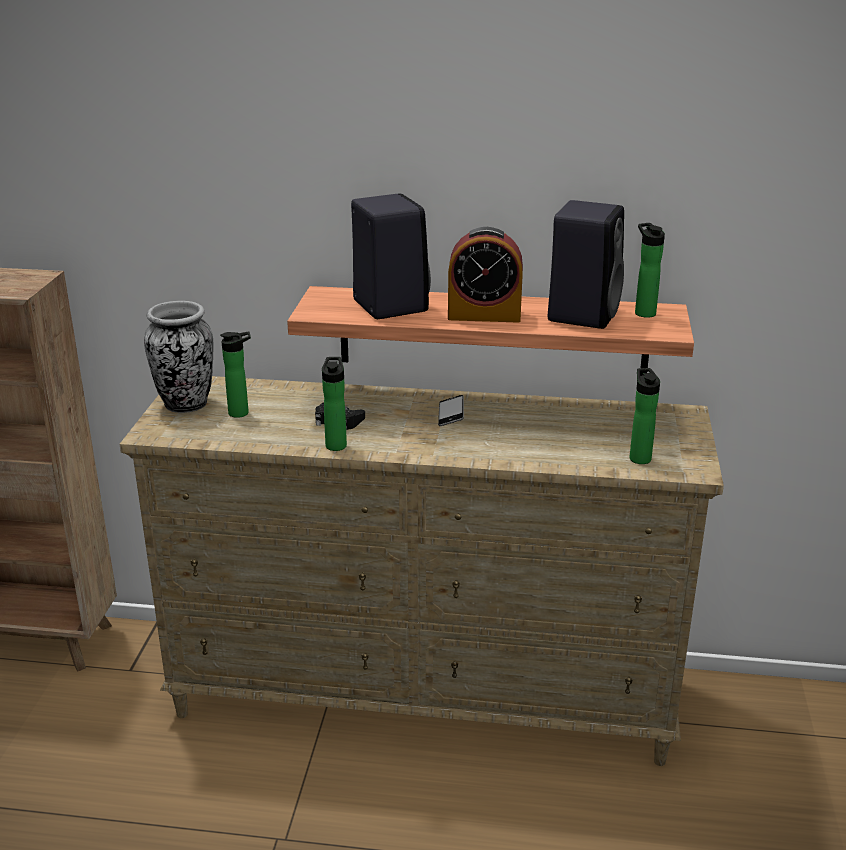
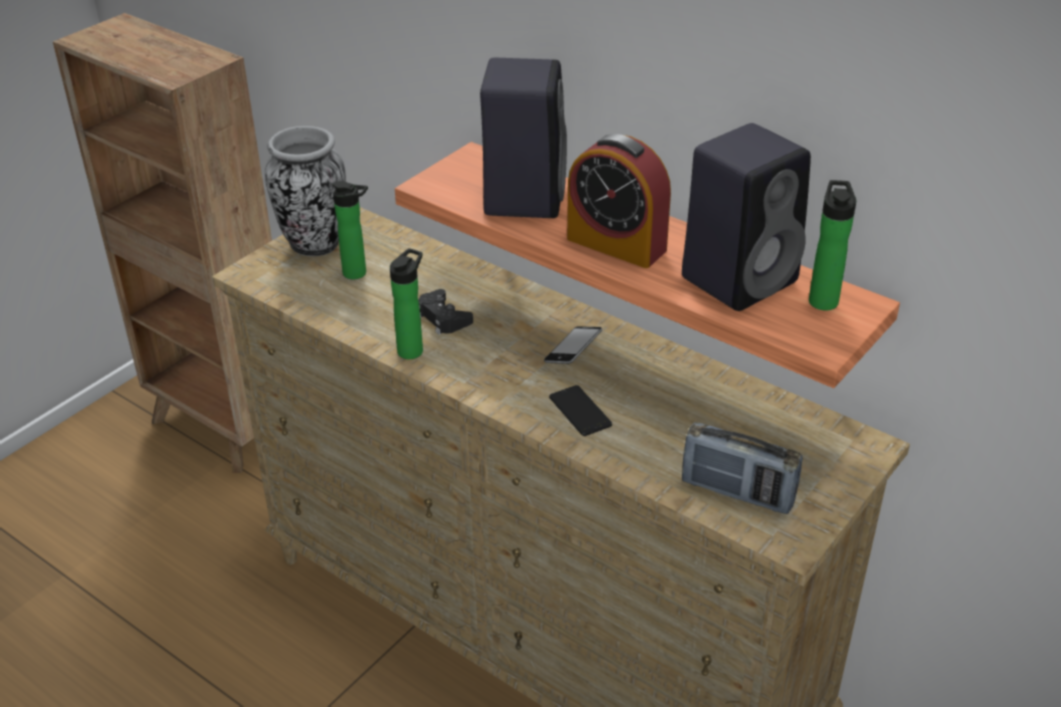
camera: 30 degrees right, 10 degrees up
bottle [630,368,660,464] -> radio [682,422,803,514]
none -> phone [549,385,612,436]

